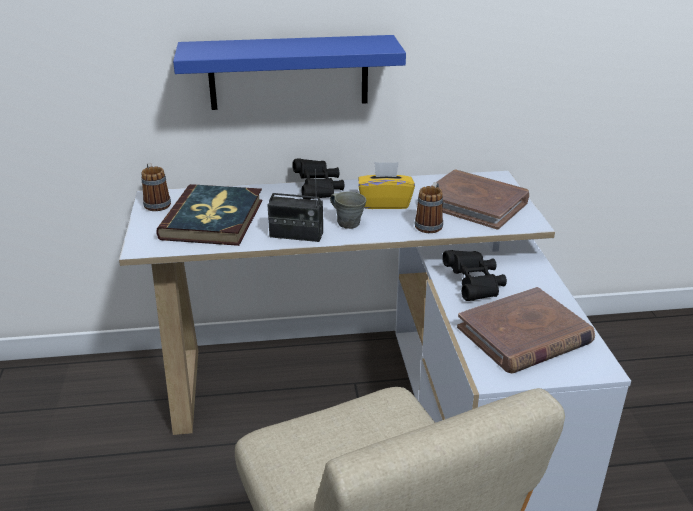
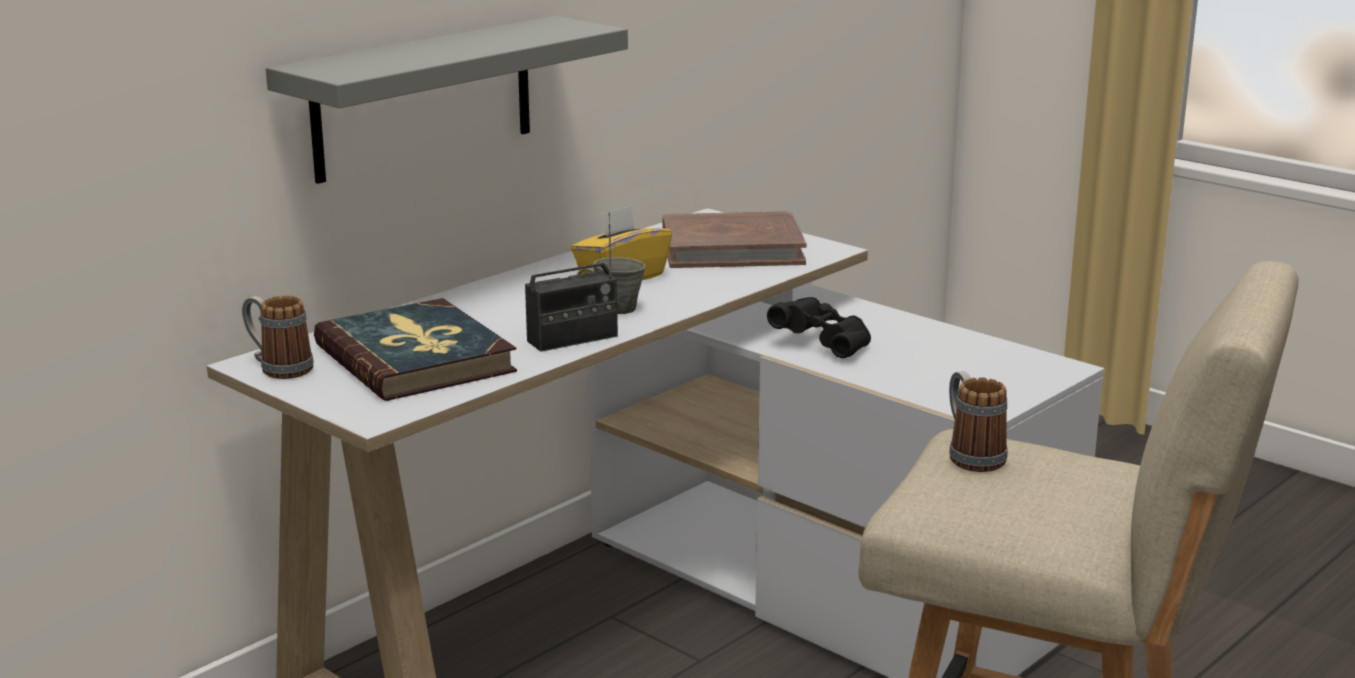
camera: 40 degrees left, 10 degrees down
blue shelf [173,35,406,110] -> grey shelf [266,16,628,184]
black binoculars [293,158,344,199] -> none
mug [414,182,443,233] -> mug moved to [949,371,1007,472]
brown book [457,287,595,373] -> none

